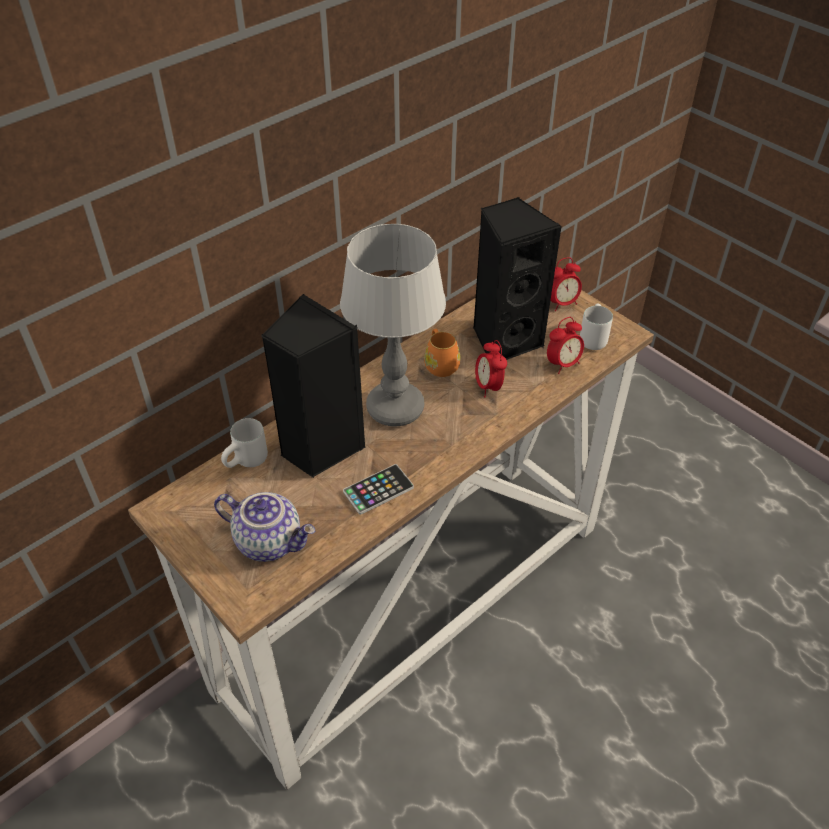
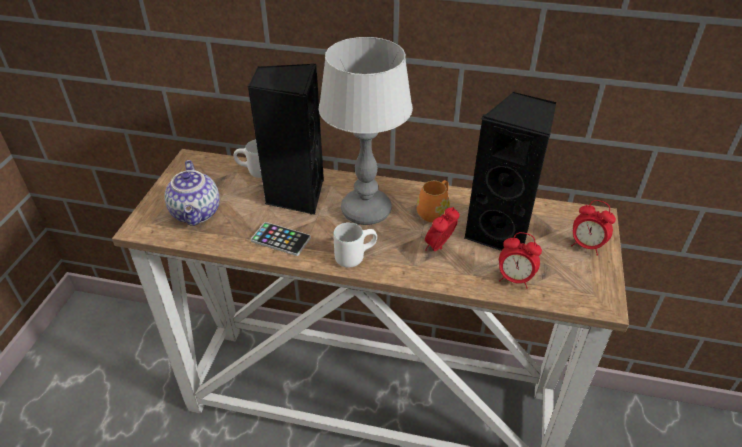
camera: 55 degrees right, 5 degrees down
white mug [580,303,613,350] -> white mug moved to [333,222,377,267]

